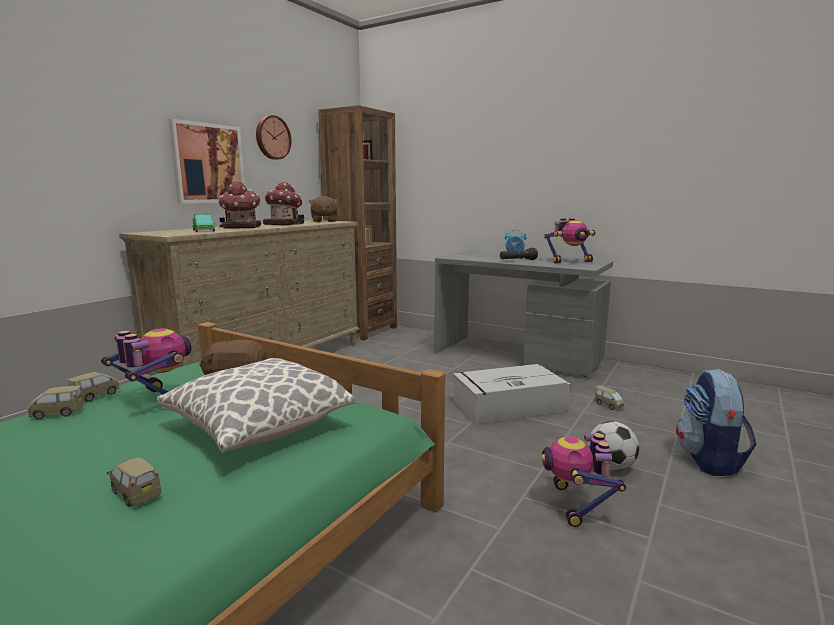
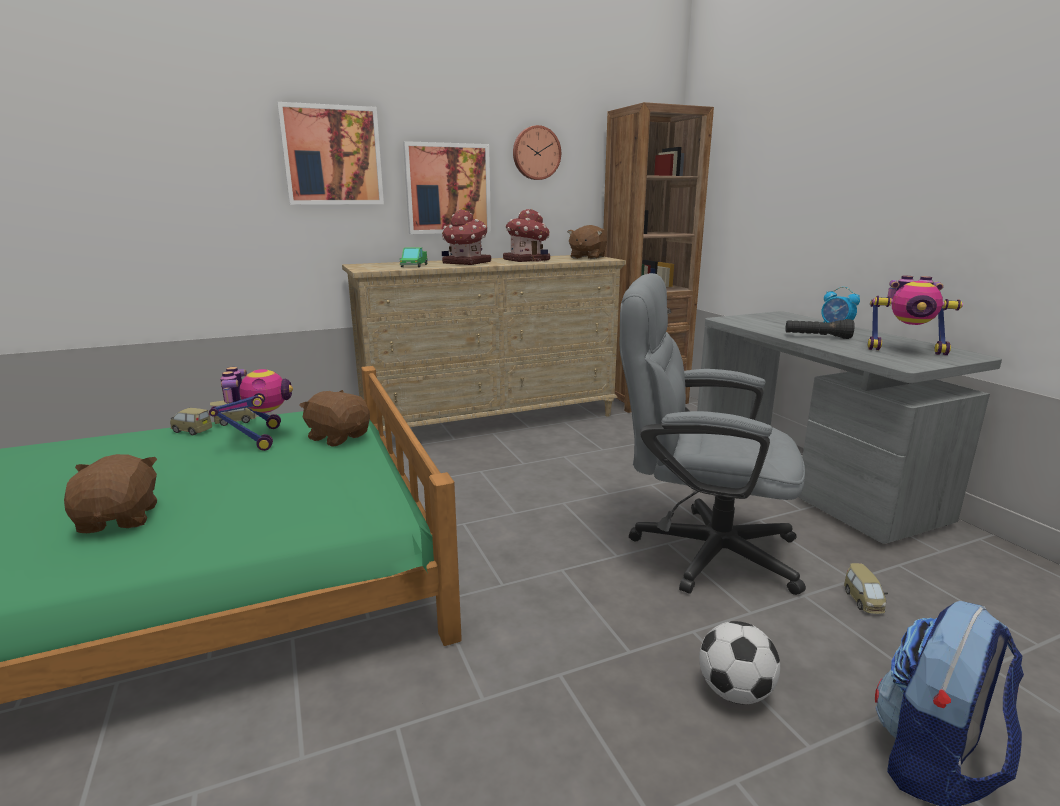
camera: 35 degrees right, 5 degrees up
toy car [107,457,161,507] -> brown plush toy [64,454,157,533]
pillow [157,358,356,453] -> none
grey storage box [453,364,571,424] -> grey office chair [620,273,806,595]
toy robot [541,433,626,527] -> none
none -> picture [277,102,384,205]

